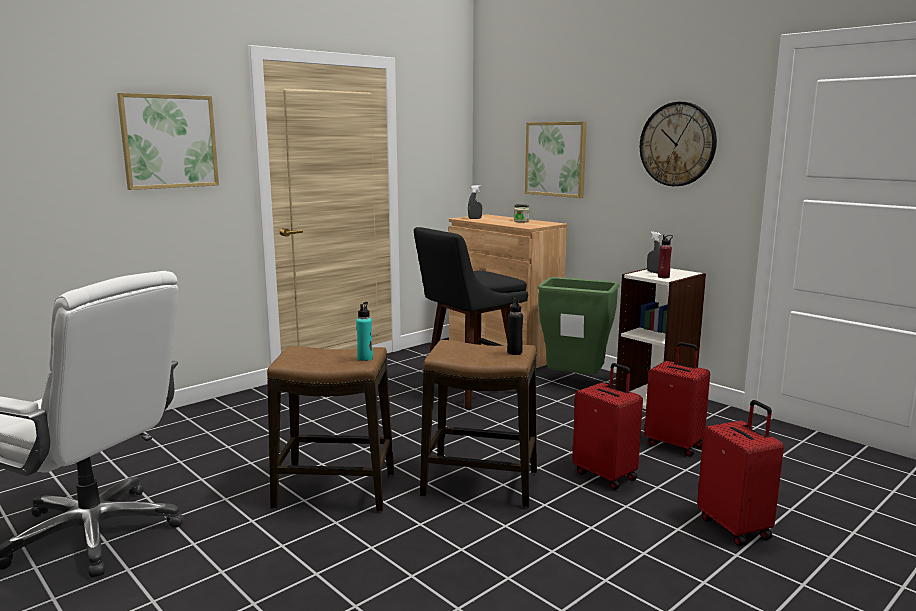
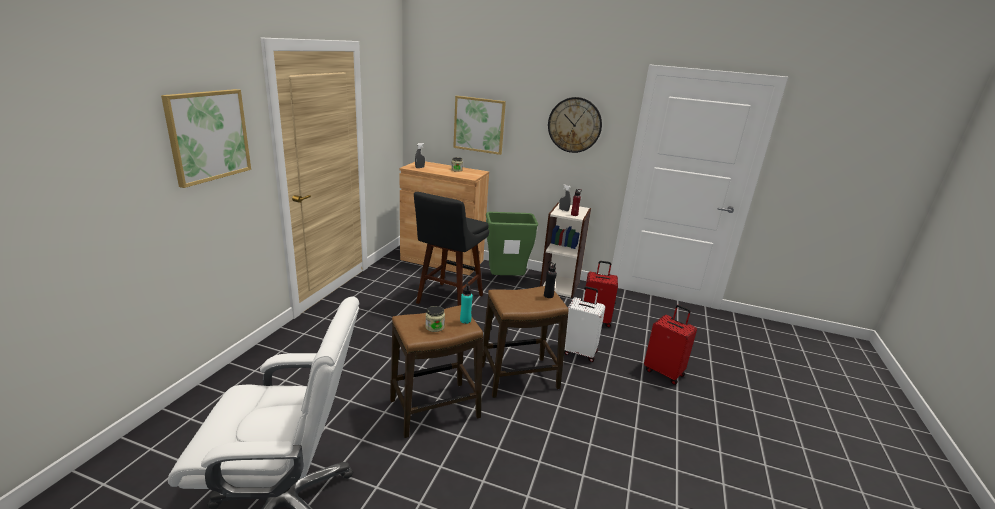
camera: 30 degrees left, 10 degrees up
red suitcase [572,363,643,490] -> white suitcase [564,286,605,362]
none -> jar [425,306,445,332]

